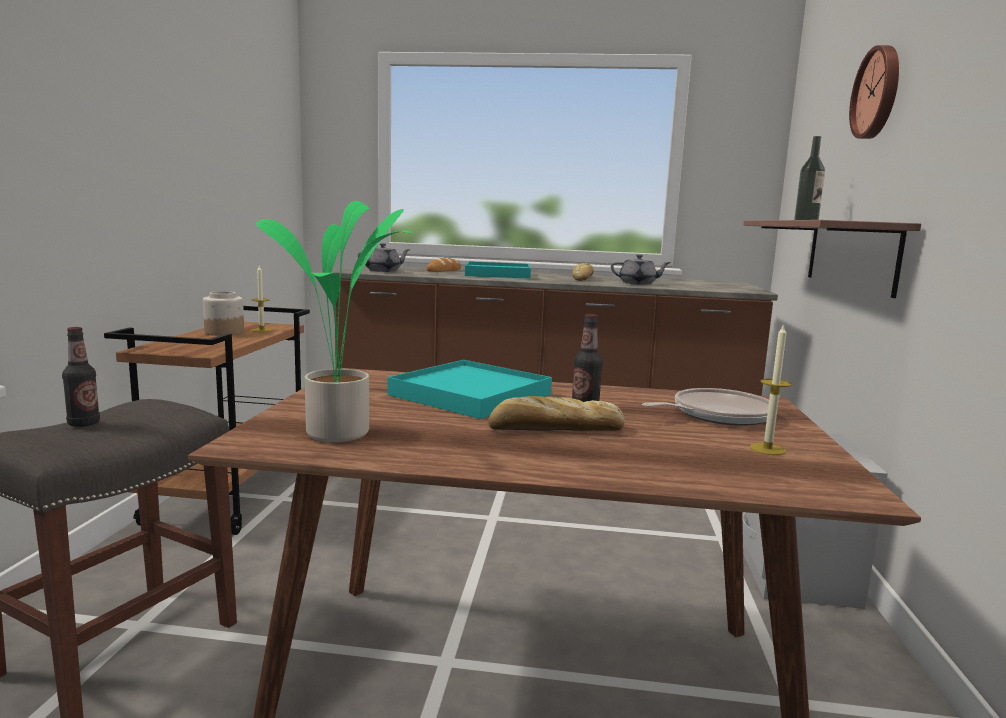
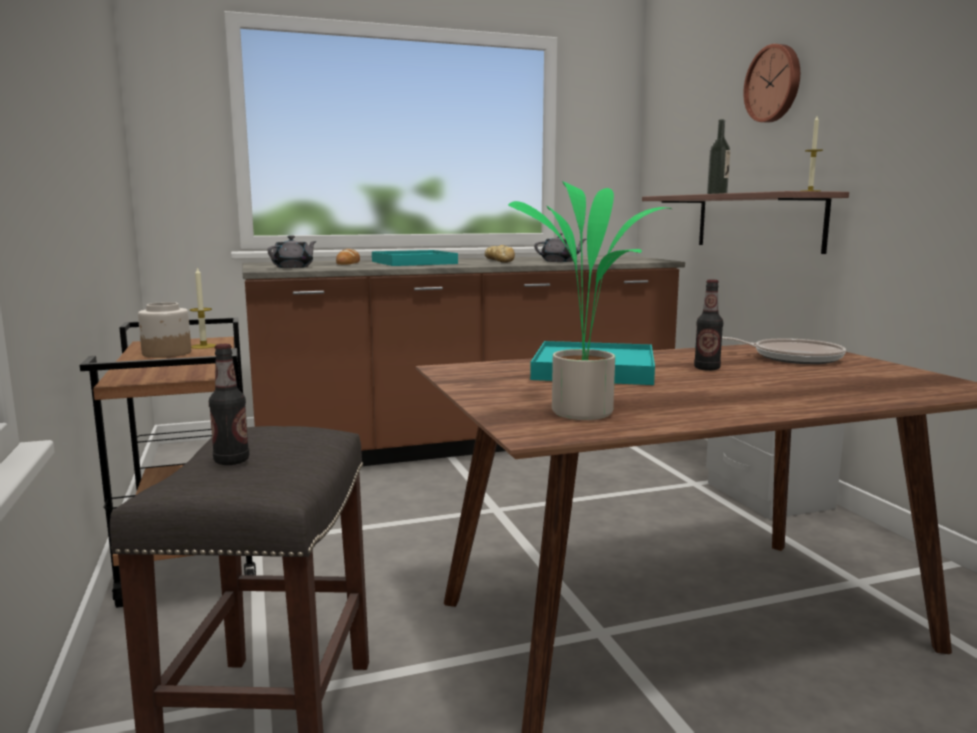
camera: 25 degrees left, 0 degrees up
bread [488,396,625,431] -> none
frying pan [642,388,769,426] -> frying pan turned 75 degrees clockwise [722,337,846,364]
candle [750,324,792,455] -> candle moved to [802,116,823,191]

